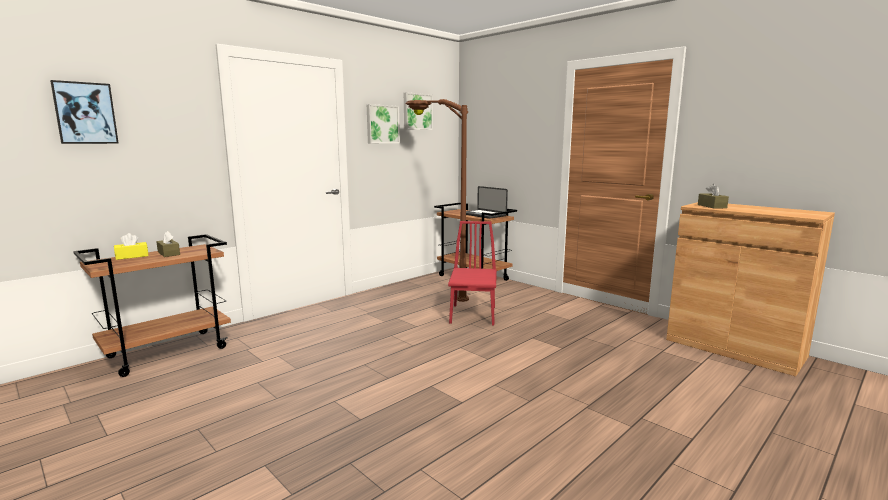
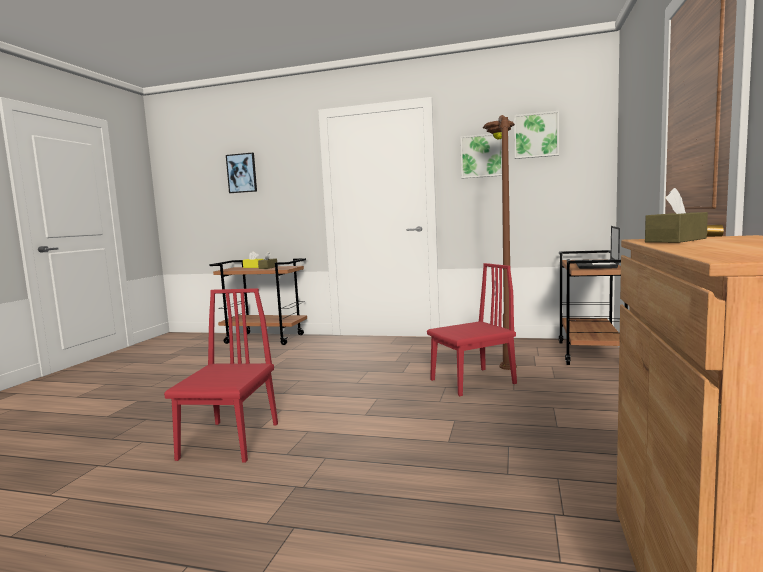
camera: 60 degrees right, 5 degrees down
none -> red chair [164,288,278,463]

